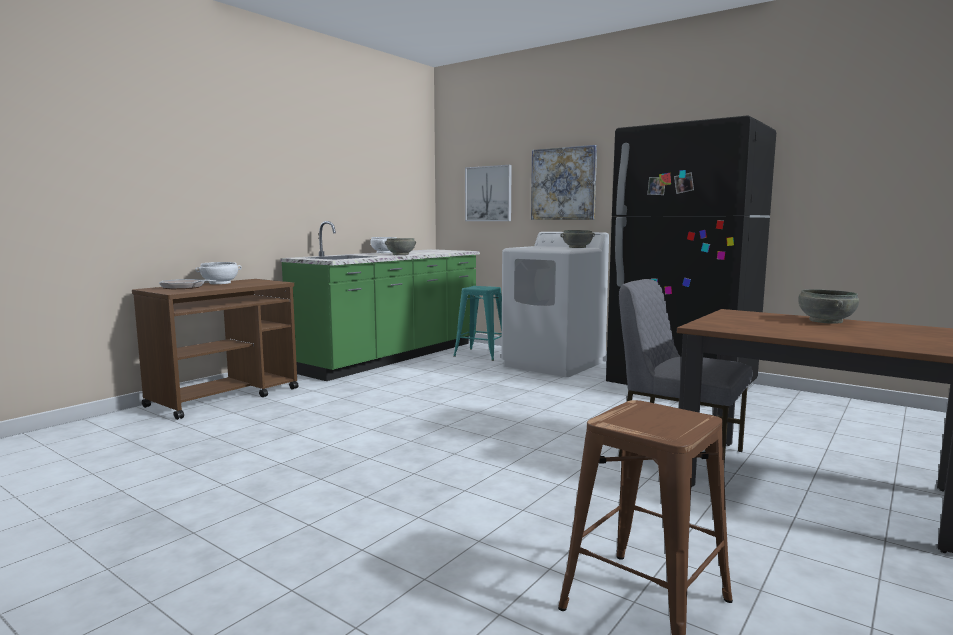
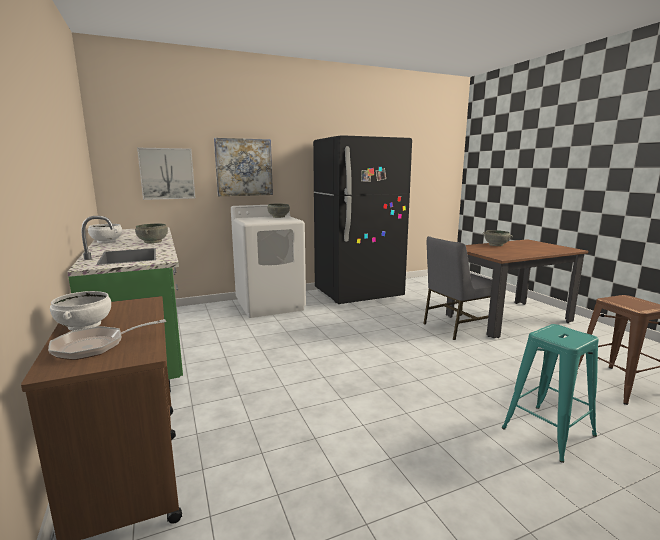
camera: 60 degrees left, 5 degrees up
turquoise stool [453,286,502,361] -> turquoise stool moved to [502,324,599,463]

